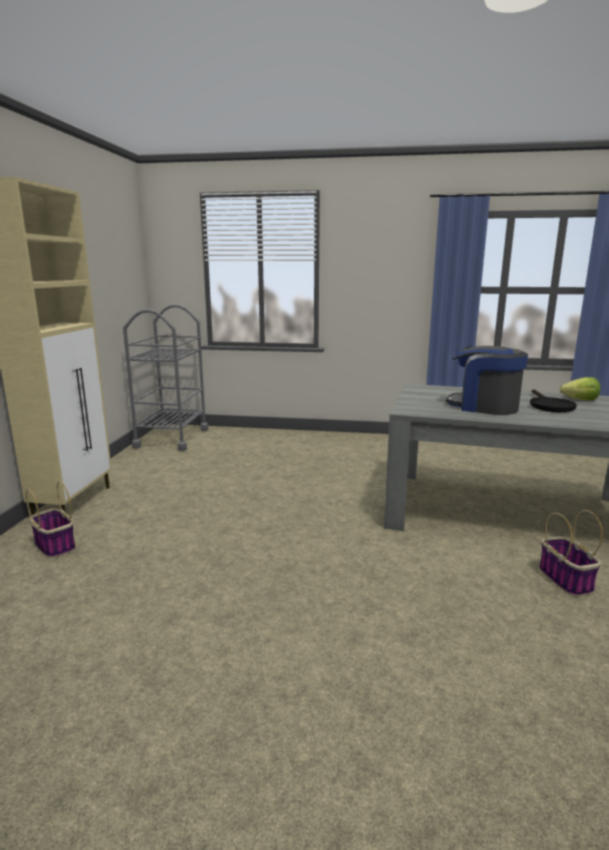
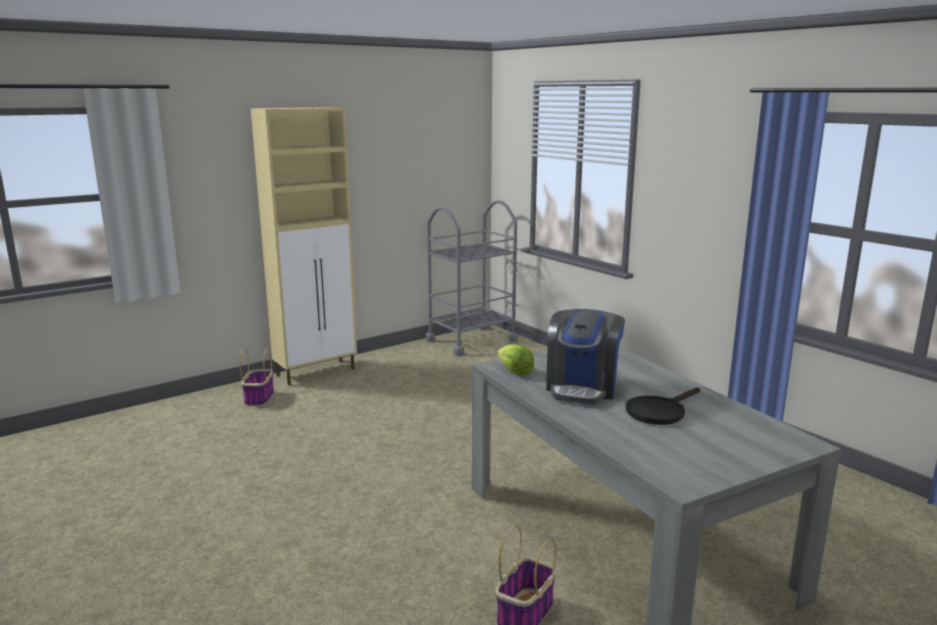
camera: 45 degrees right, 0 degrees up
coffee machine [446,346,528,415] -> coffee machine turned 150 degrees counterclockwise [546,309,625,404]
lettuce [560,377,600,400] -> lettuce moved to [497,344,534,375]

